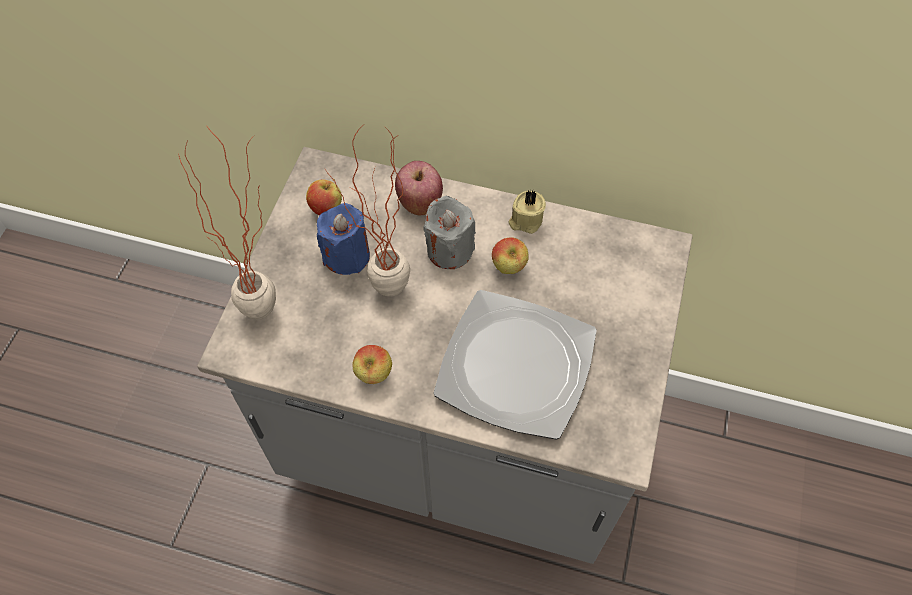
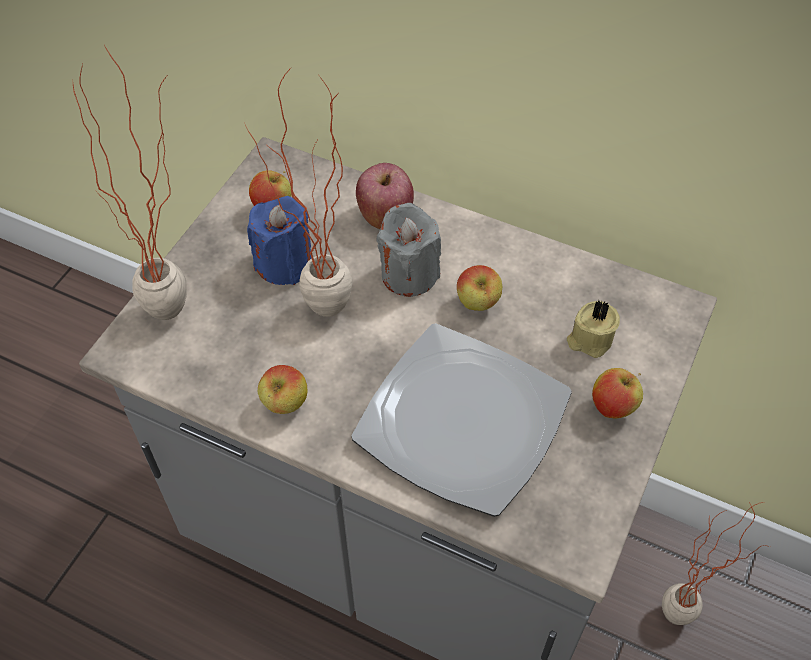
camera: 10 degrees right, 5 degrees down
beige candle [508,189,546,234] -> beige candle moved to [567,300,620,358]
none -> apple [592,368,643,419]
none -> potted plant [662,502,770,625]

